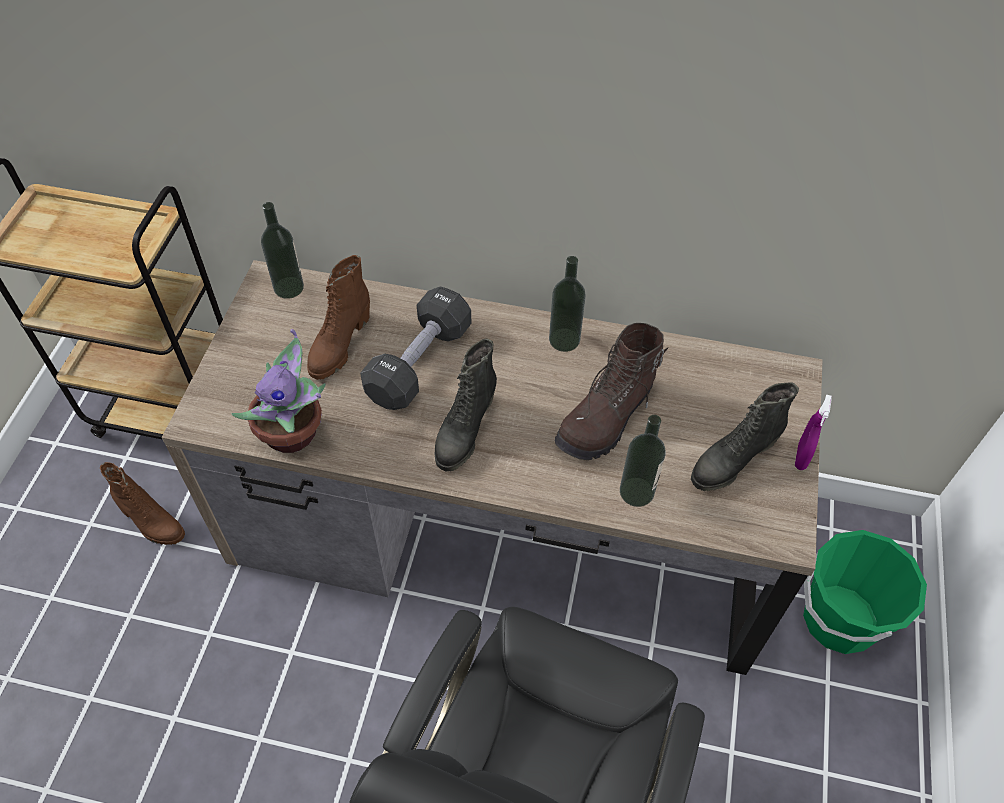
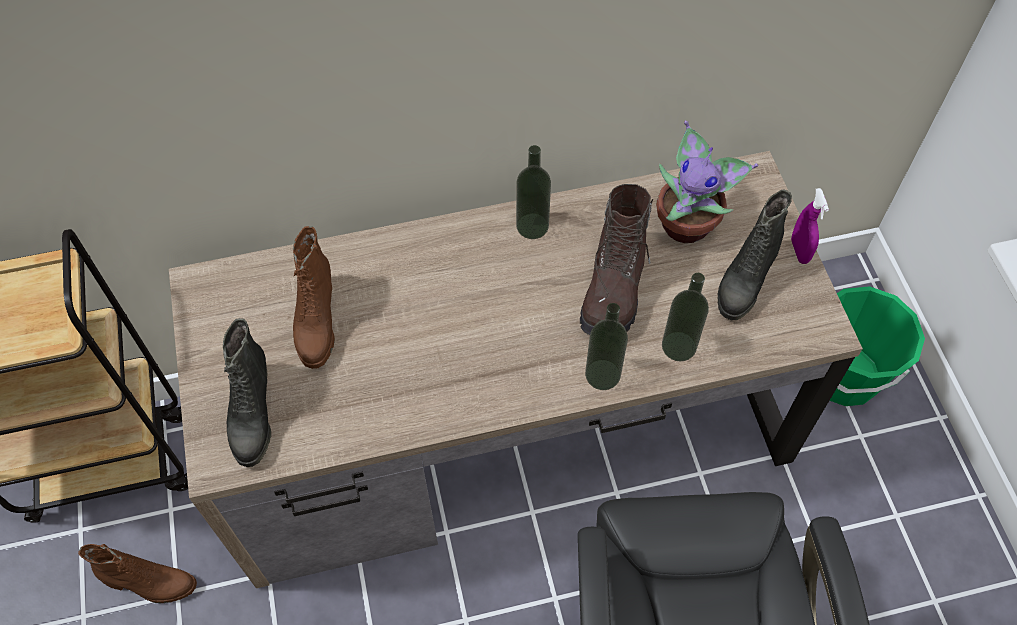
camera: 25 degrees left, 5 degrees up
potted plant [232,329,326,453] -> potted plant moved to [656,121,759,243]
bottle [261,202,304,299] -> bottle moved to [585,303,628,390]
black dumbbell [360,286,471,410] -> none
black boot [435,338,497,472] -> black boot moved to [223,318,271,467]

